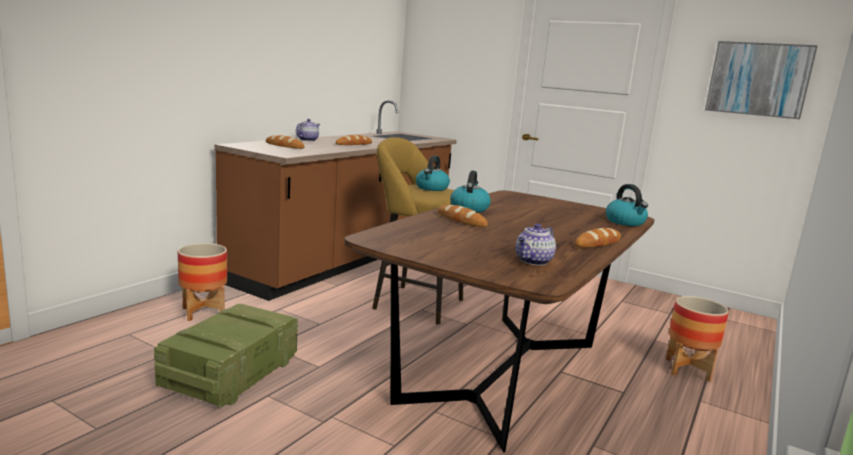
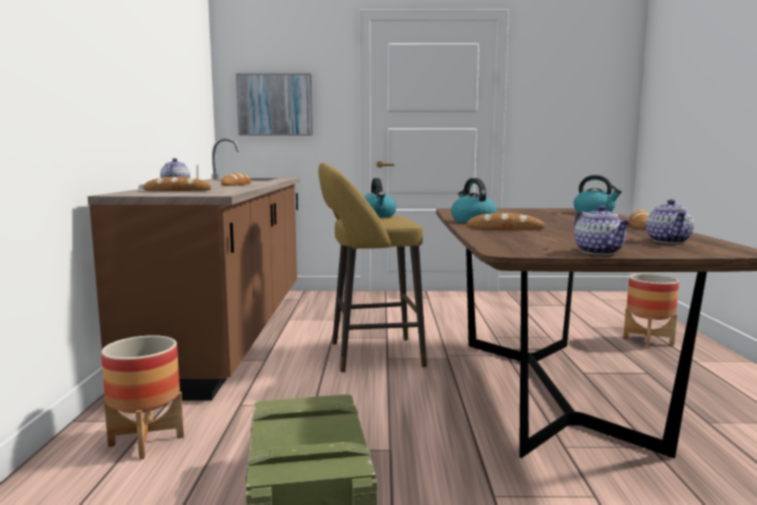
camera: 30 degrees left, 5 degrees down
picture [705,41,818,119] -> picture moved to [236,74,313,135]
none -> teapot [574,205,630,255]

